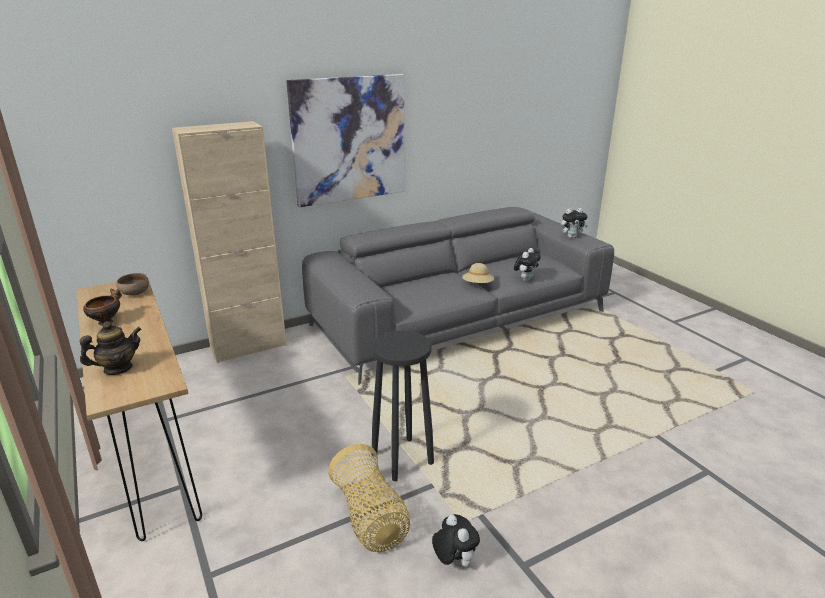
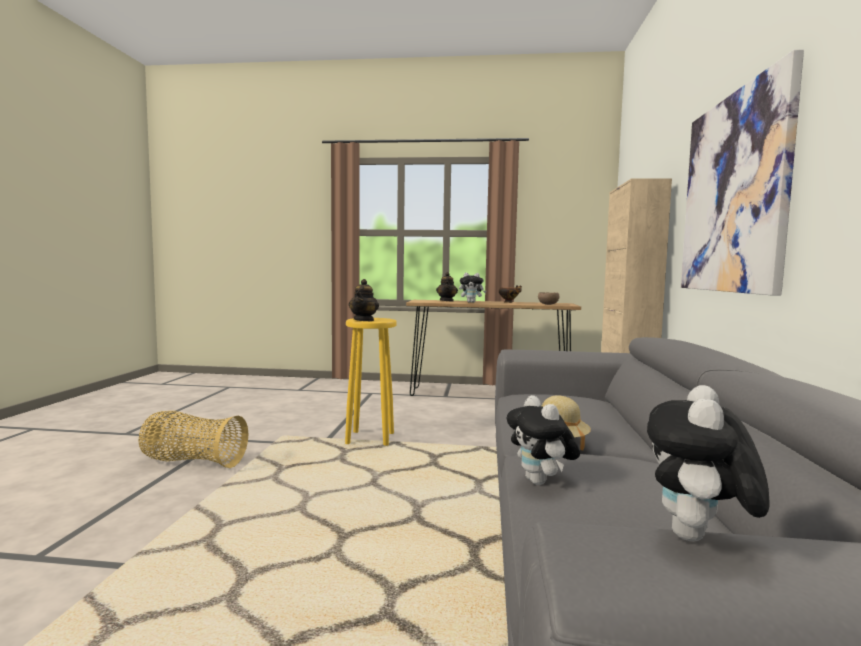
camera: 125 degrees right, 20 degrees down
basket [328,444,410,552] -> basket moved to [139,411,248,468]
black stool [371,330,434,481] -> yellow stool [345,318,397,446]
plush toy [432,514,480,567] -> plush toy moved to [459,272,487,303]
none -> teapot [349,279,379,321]

